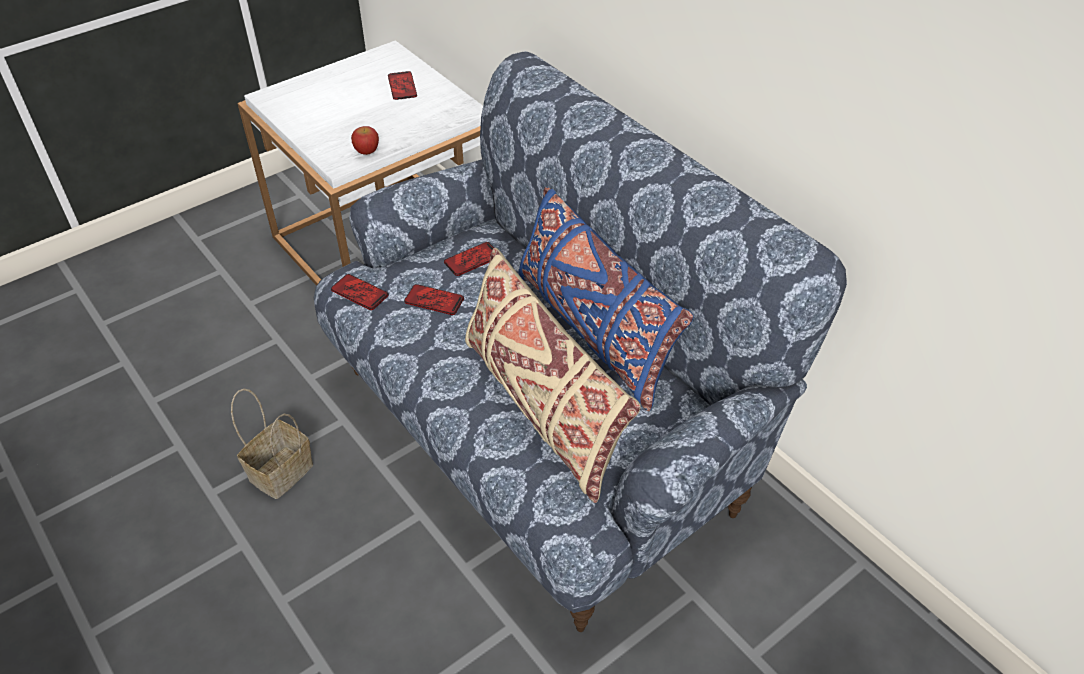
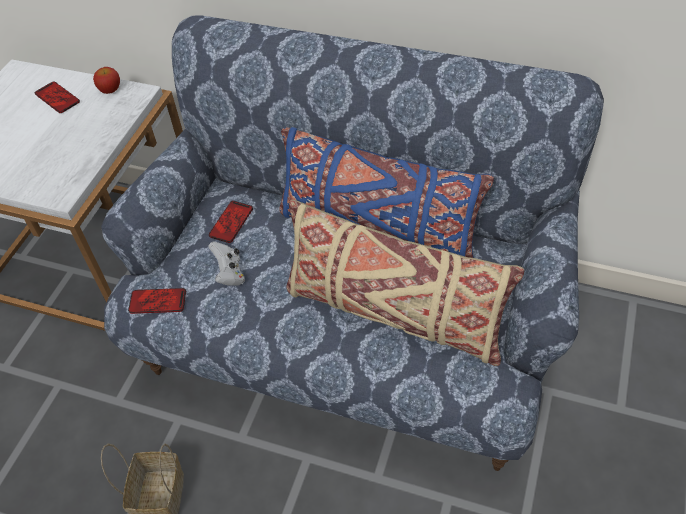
camera: 30 degrees left, 5 degrees up
apple [351,126,379,155] -> apple moved to [93,67,120,94]
phone [404,284,464,315] -> white game controller [208,241,245,286]

